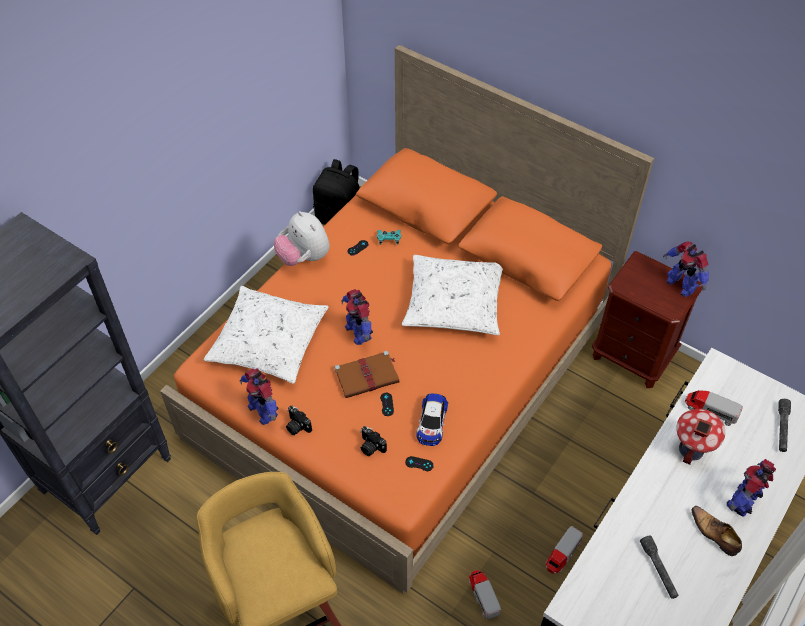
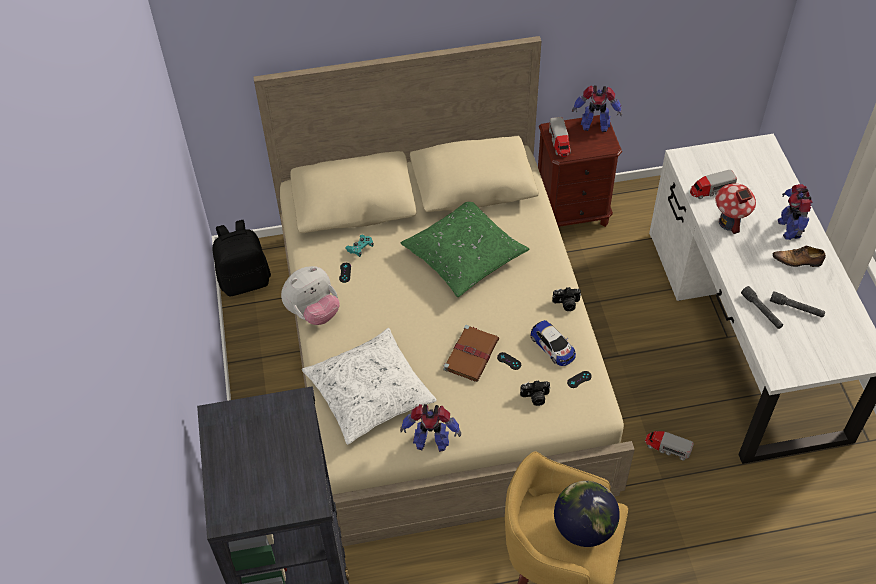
camera: 45 degrees left, 0 degrees up
orange bed [160,45,654,594] -> beige bed [253,36,635,546]
plush toy [274,211,330,266] -> plush toy turned 45 degrees counterclockwise [281,266,340,325]
camera [286,406,312,435] -> camera moved to [552,287,581,311]
toy robot [341,289,373,345] -> none
white pillow [402,255,503,335] -> green pillow [401,202,530,297]
toy truck [545,526,583,574] -> toy truck moved to [549,117,571,157]
grey flashlight [778,399,791,452] -> grey flashlight moved to [741,286,783,329]
none -> globe [554,481,620,547]

